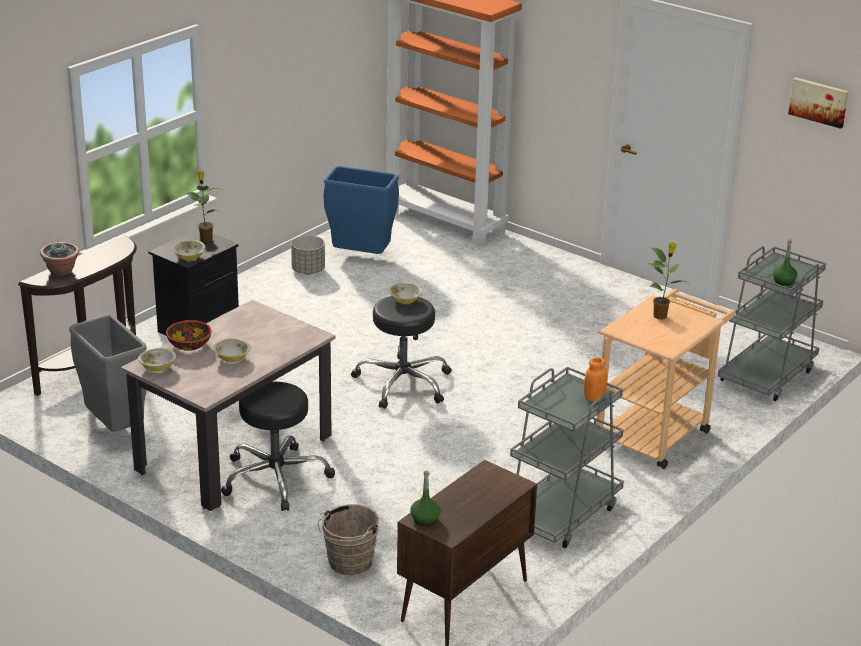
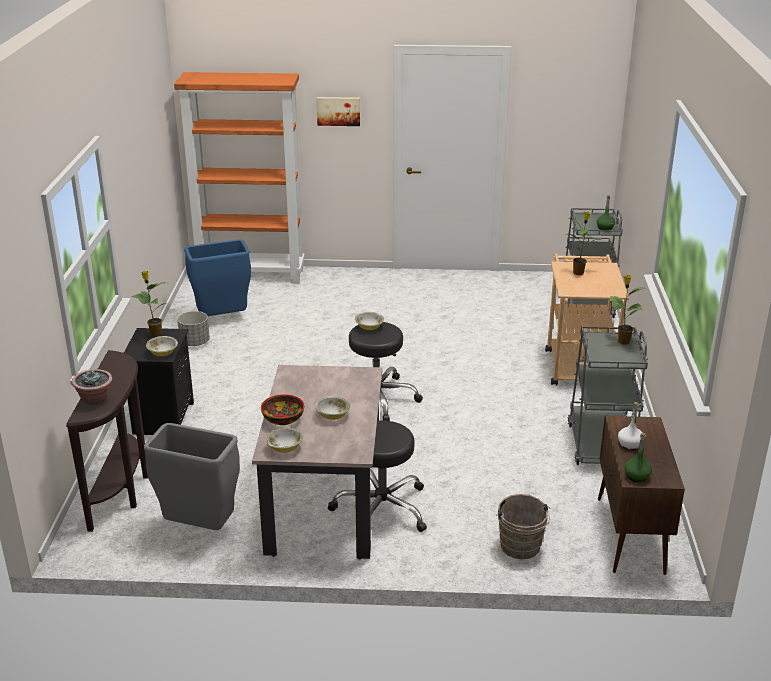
camera: 35 degrees left, 0 degrees up
orange jar [584,358,607,402] -> potted plant [610,275,644,345]
picture [788,77,849,129] -> picture moved to [317,97,360,126]
none -> white bottle [618,402,642,450]

